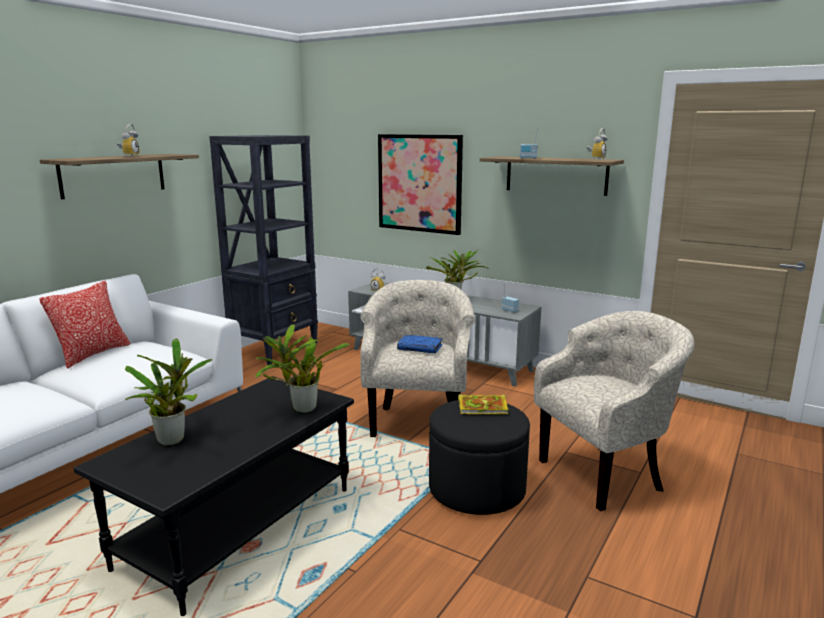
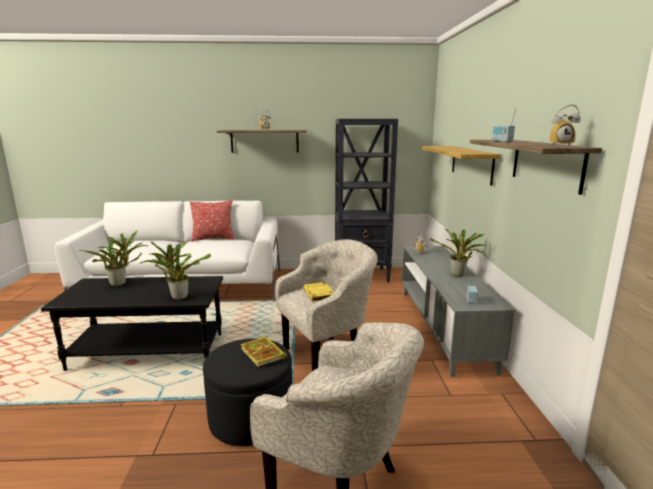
camera: 55 degrees right, 0 degrees up
picture [378,134,463,235] -> shelf [422,146,501,186]
blue book [397,335,443,353] -> yellow book [303,282,334,303]

